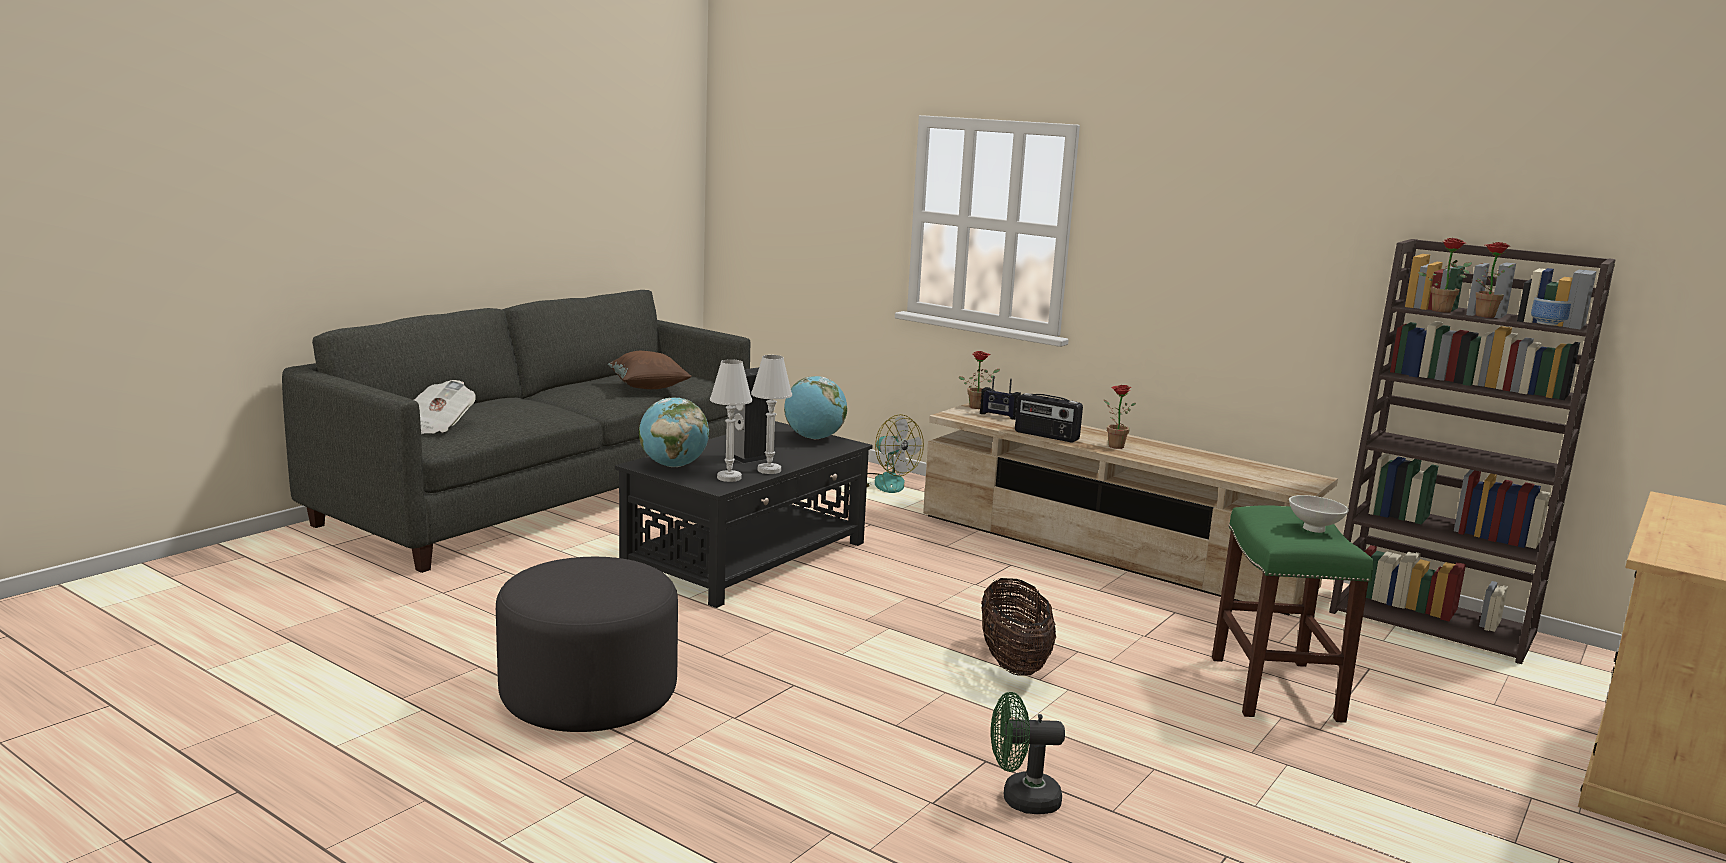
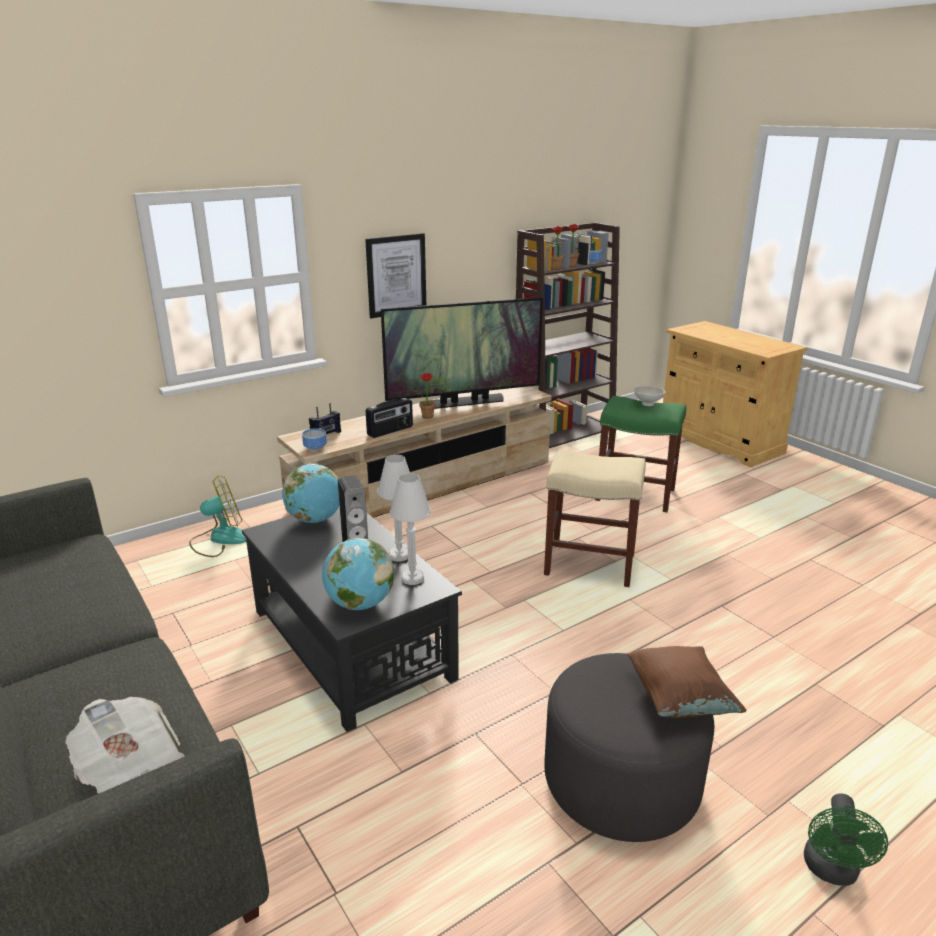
camera: 70 degrees left, 10 degrees up
brown pillow [608,351,692,389] -> brown pillow moved to [627,646,746,718]
potted plant [959,351,1000,409] -> none
basket [981,578,1056,676] -> beige stool [544,449,646,587]
green fan [991,692,1065,814] -> green fan moved to [804,793,888,886]
none -> bowl [302,428,327,451]
none -> picture [365,233,426,319]
none -> television [381,297,543,409]

